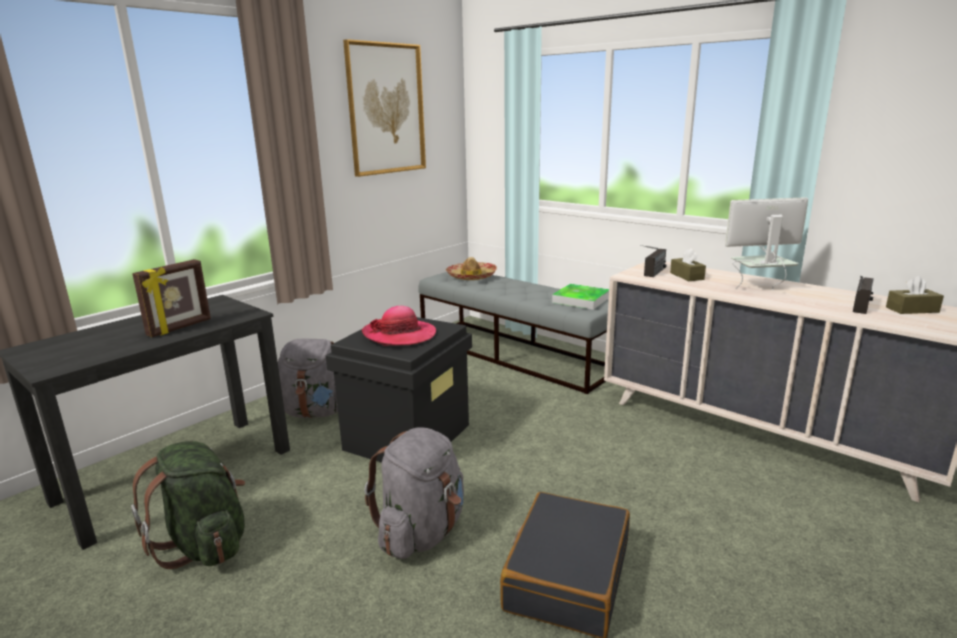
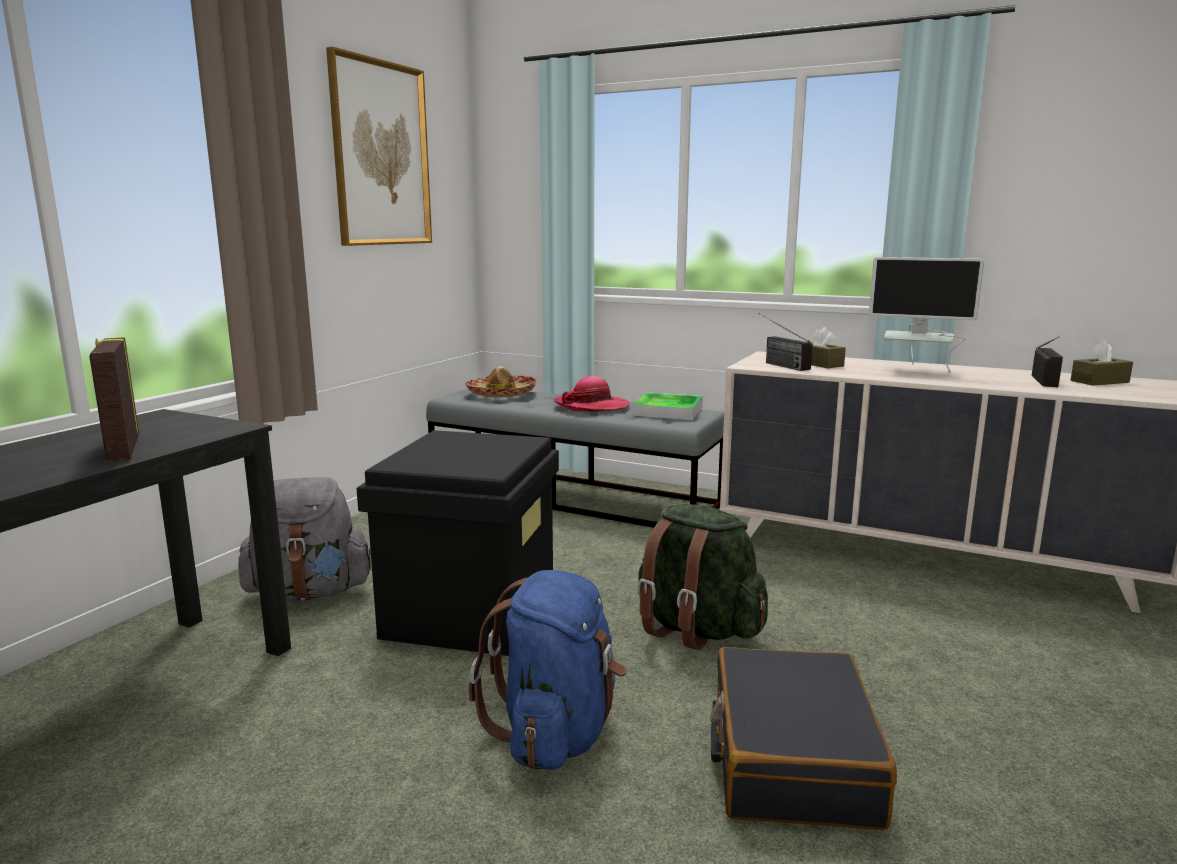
camera: 15 degrees left, 5 degrees down
green backpack [131,441,245,569] -> green backpack moved to [637,504,768,650]
picture frame [132,259,211,337] -> picture frame turned 135 degrees clockwise [89,337,139,461]
hat [362,306,436,346] -> hat moved to [554,376,630,412]
grey backpack [364,428,464,559] -> blue backpack [468,570,627,770]
radio [640,245,667,277] -> radio turned 135 degrees clockwise [759,313,813,371]
monitor [725,197,808,291] -> monitor turned 135 degrees counterclockwise [869,257,984,373]

